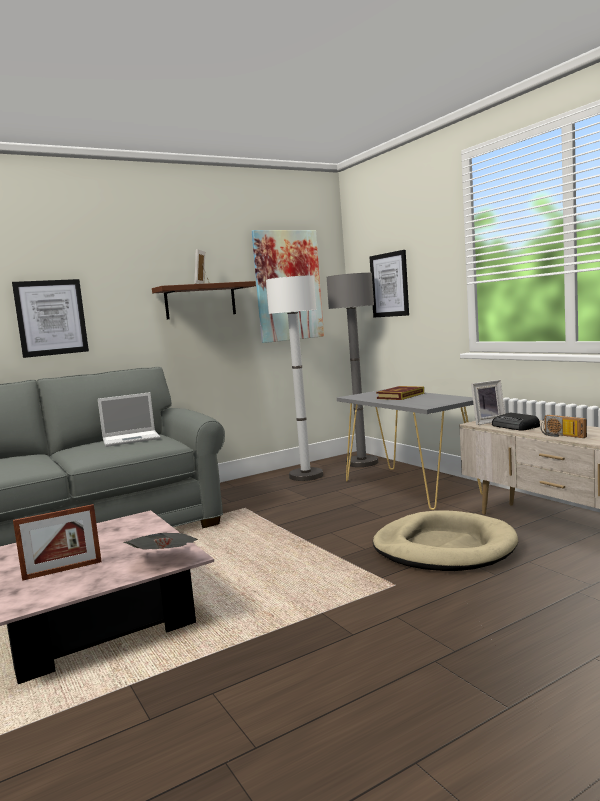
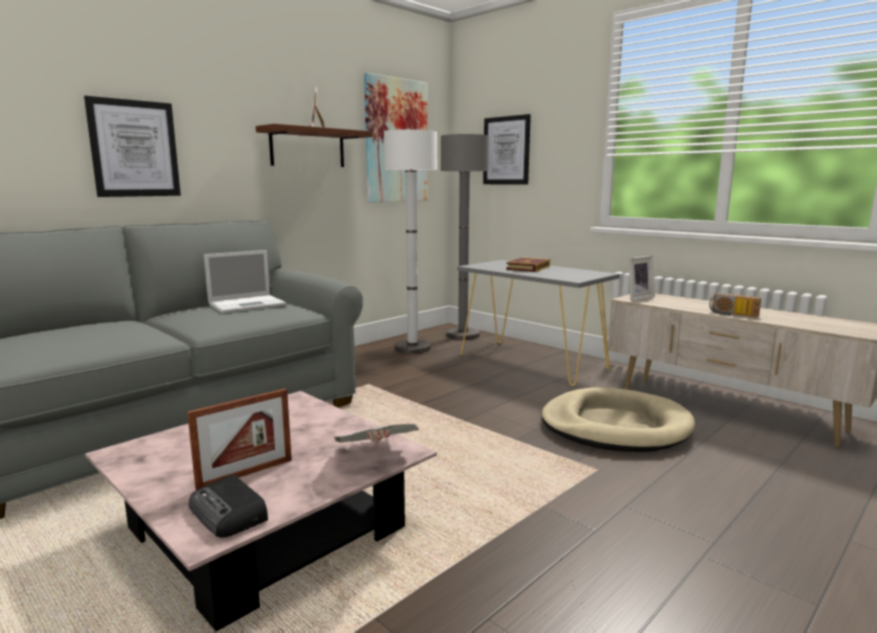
camera: 15 degrees left, 5 degrees up
radio [492,413,540,430] -> radio moved to [189,474,268,537]

